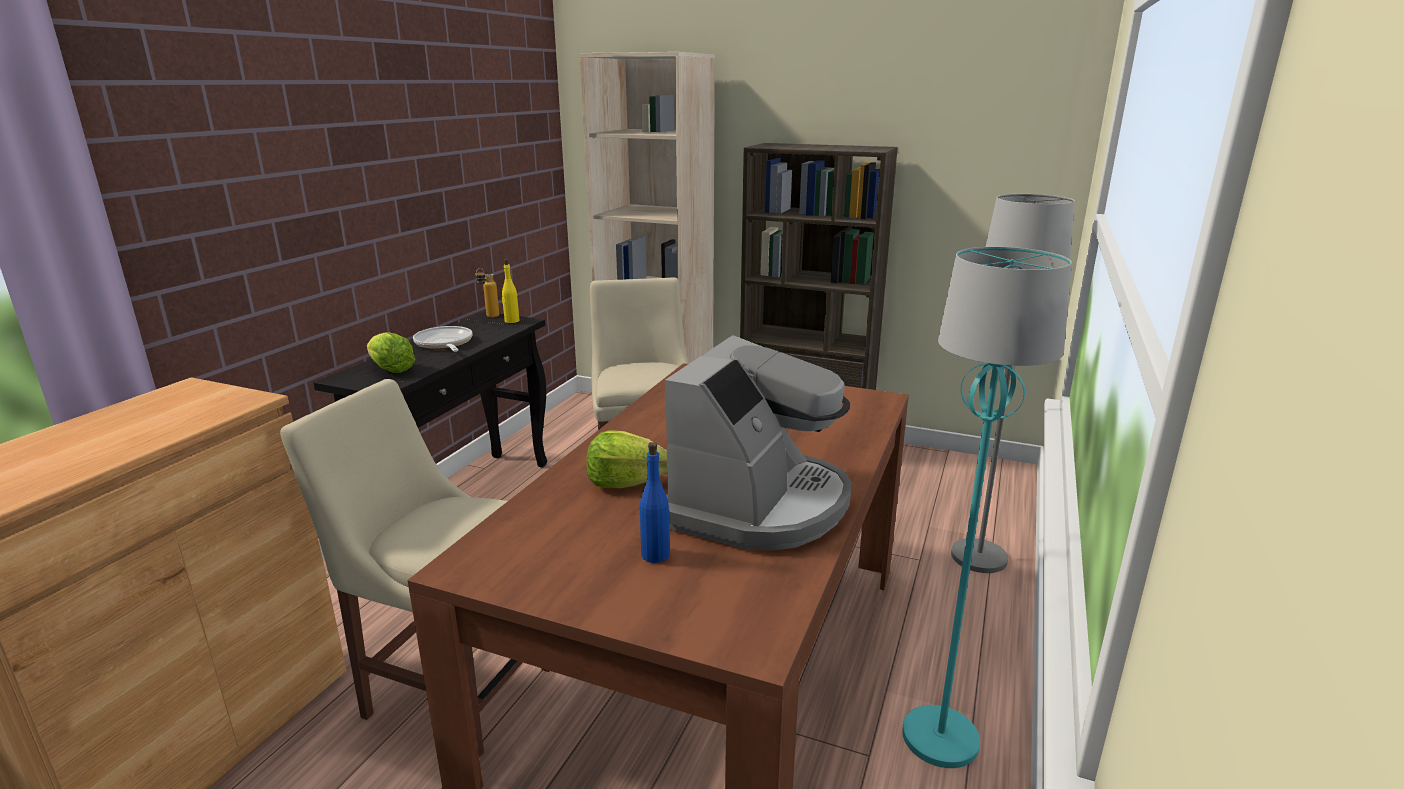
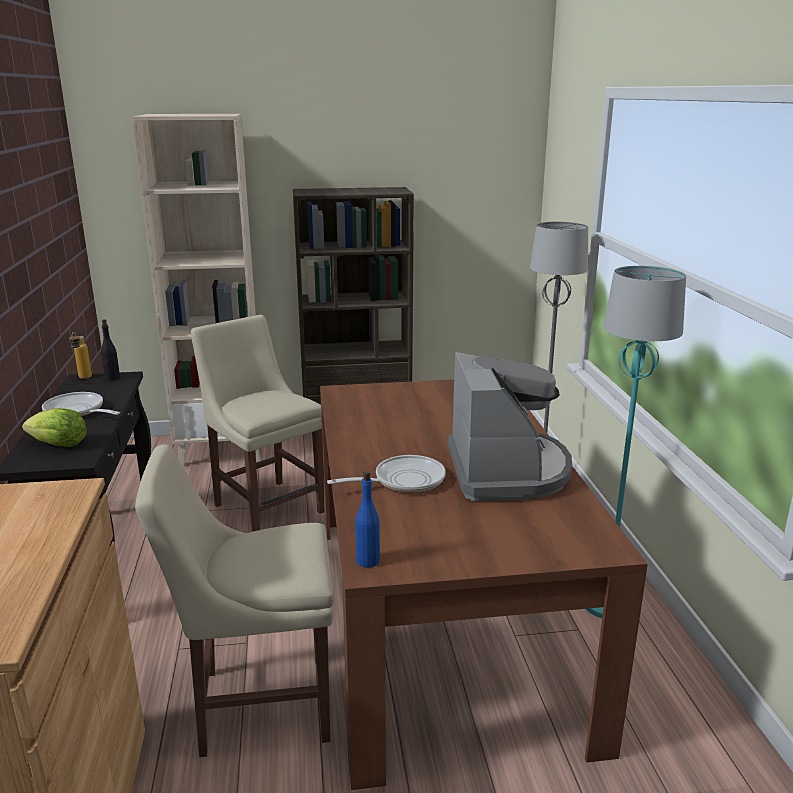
camera: 30 degrees left, 0 degrees up
yellow bottle [502,259,519,323] -> black bottle [101,319,120,381]
lettuce [586,431,667,488] -> frying pan [327,455,446,493]
blue bottle [640,442,670,563] -> blue bottle moved to [355,471,380,568]

